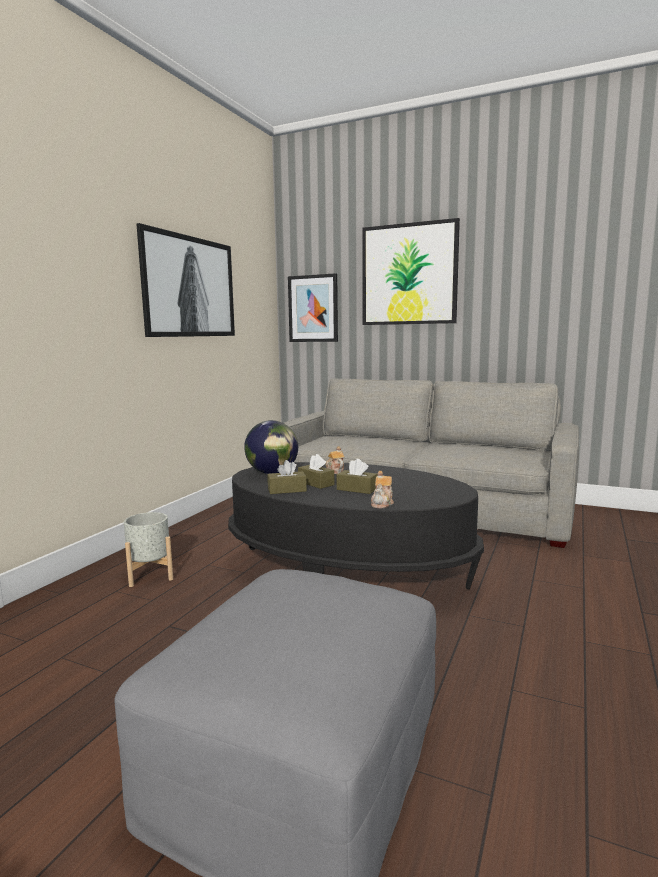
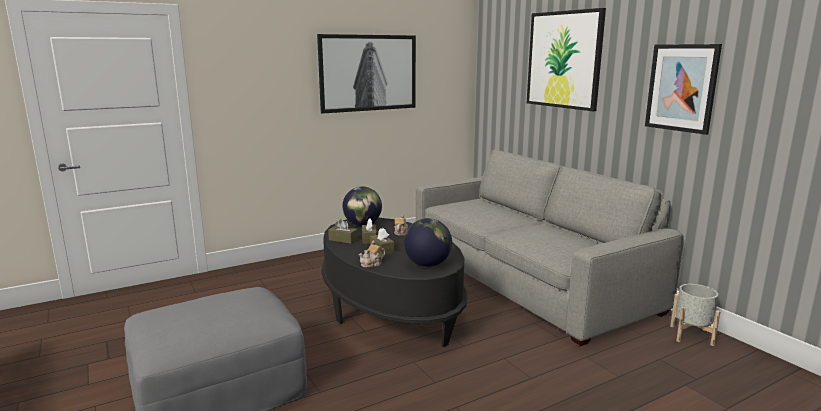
camera: 35 degrees right, 5 degrees up
grey planter [124,512,173,587] -> grey planter moved to [670,284,720,346]
picture [288,273,338,342] -> picture moved to [645,44,722,135]
none -> globe [404,218,452,267]

